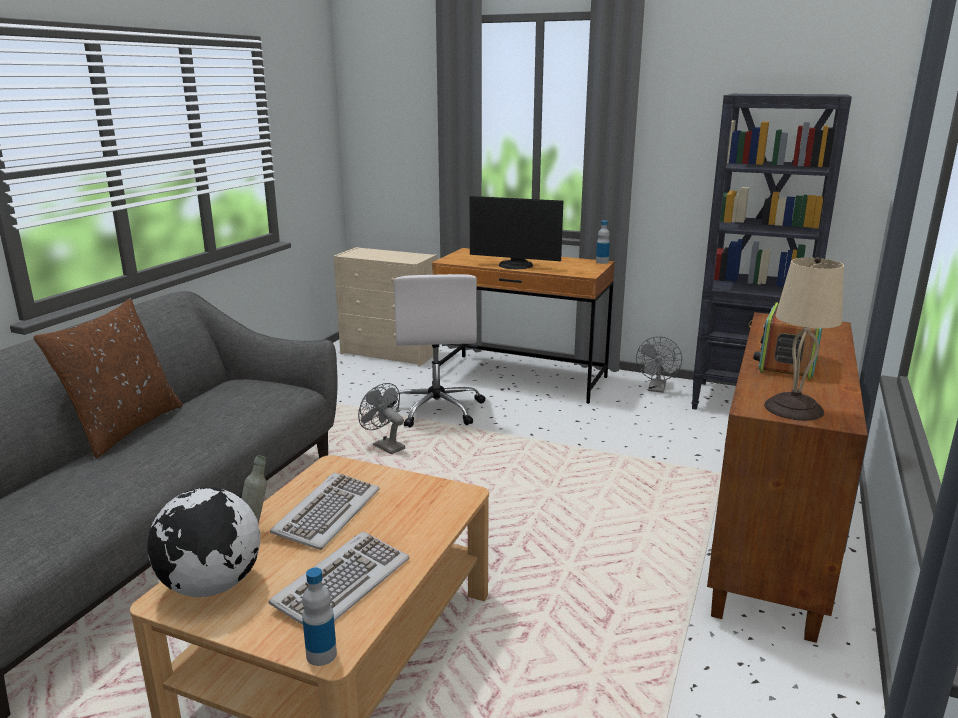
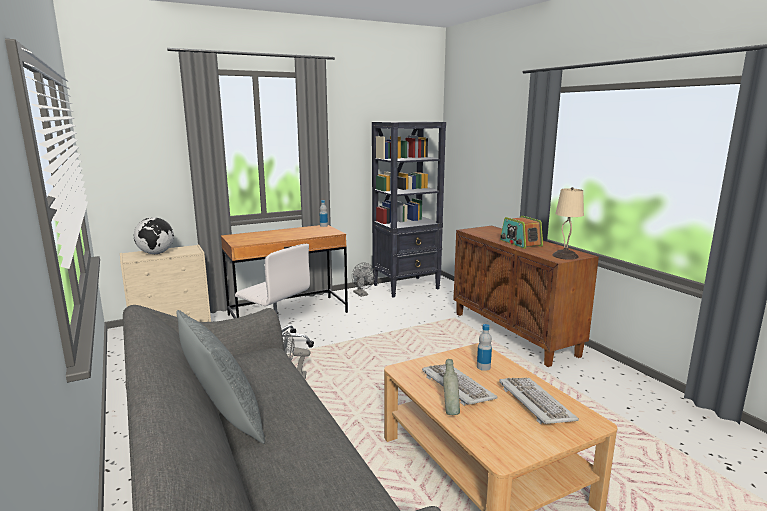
camera: 50 degrees left, 5 degrees down
brown pillow [33,299,183,458] -> grey pillow [176,310,265,444]
globe [147,487,260,597] -> globe moved to [134,217,174,254]
bottle [302,567,337,666] -> bottle moved to [477,324,492,371]
monitor [470,196,563,269] -> none

